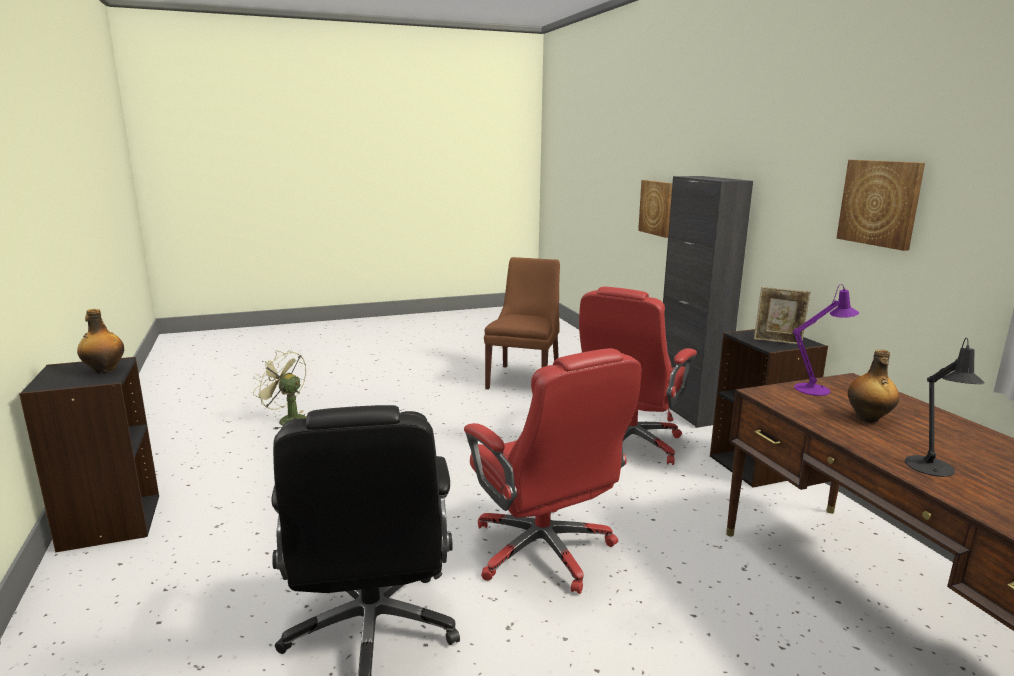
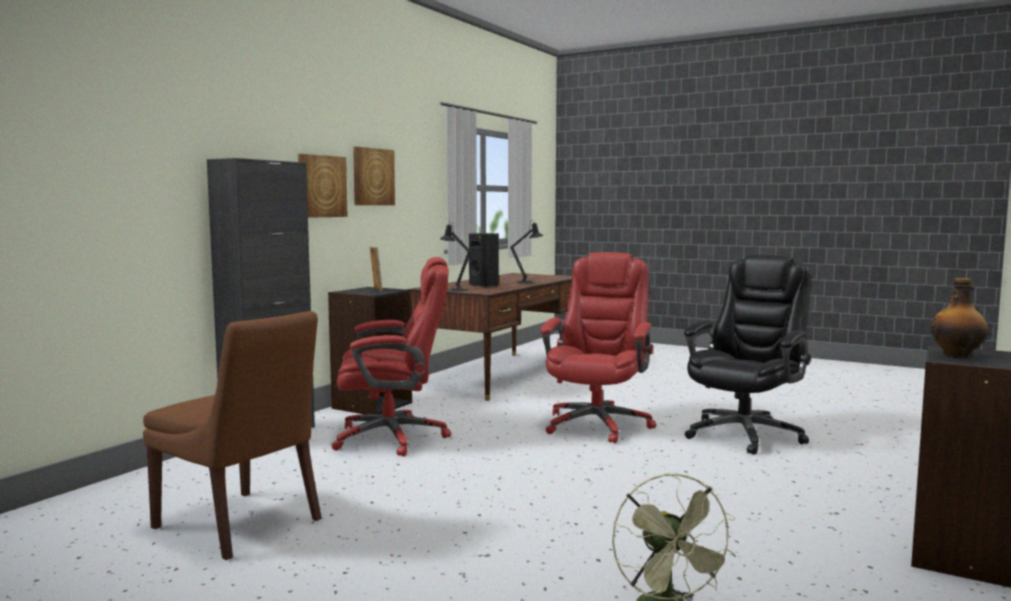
camera: 130 degrees left, 10 degrees down
brown chair [484,257,560,390] -> brown chair turned 120 degrees counterclockwise [143,311,322,560]
picture [638,180,673,238] -> picture moved to [298,154,348,218]
purple table lamp [793,284,859,396] -> black table lamp [440,221,471,291]
bottle [848,350,899,423] -> black speaker [469,233,499,288]

